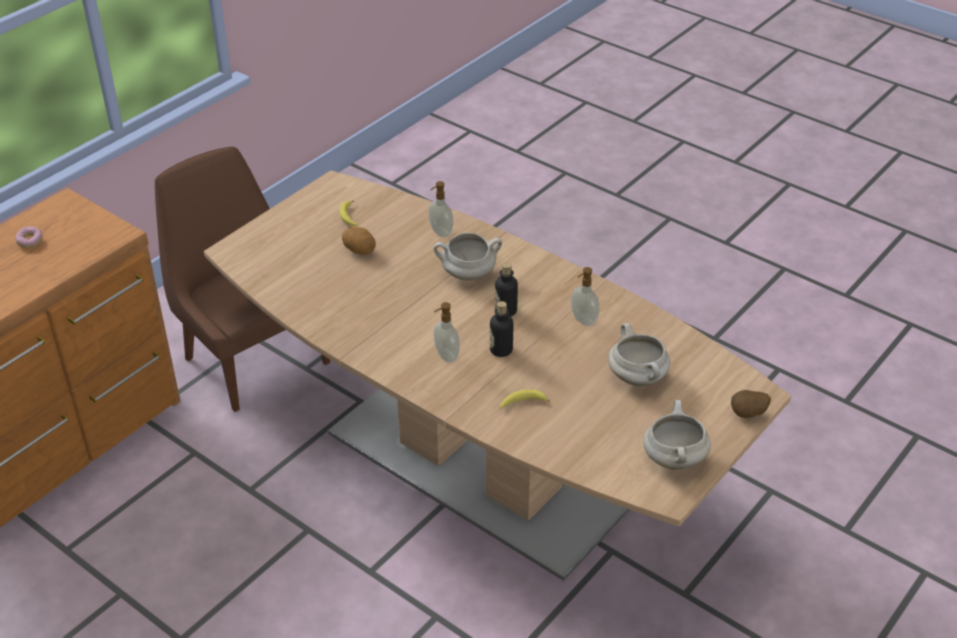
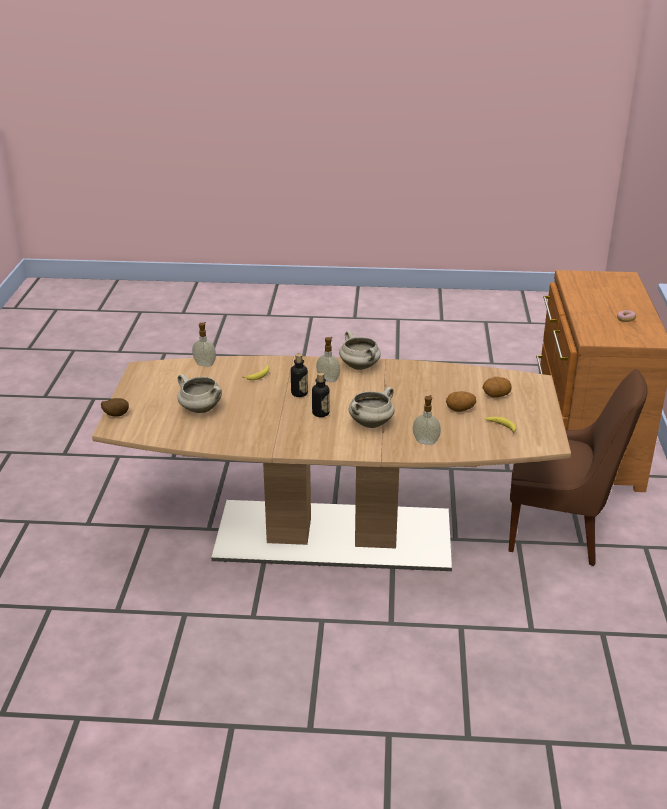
camera: 145 degrees right, 10 degrees down
soap dispenser [571,267,599,326] -> soap dispenser moved to [192,322,216,367]
white cooking pot [643,400,711,470] -> white cooking pot moved to [339,331,381,370]
none -> potato [483,377,511,398]

